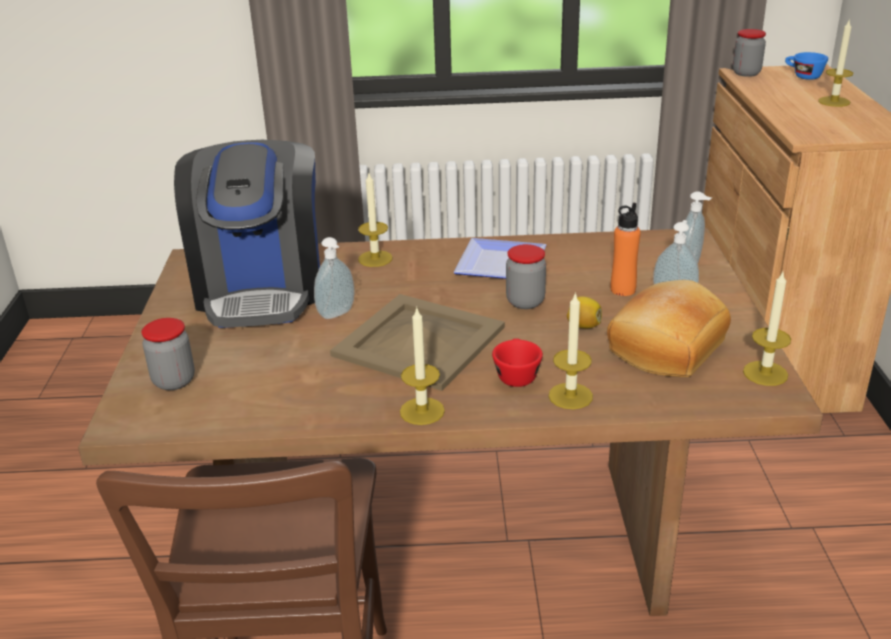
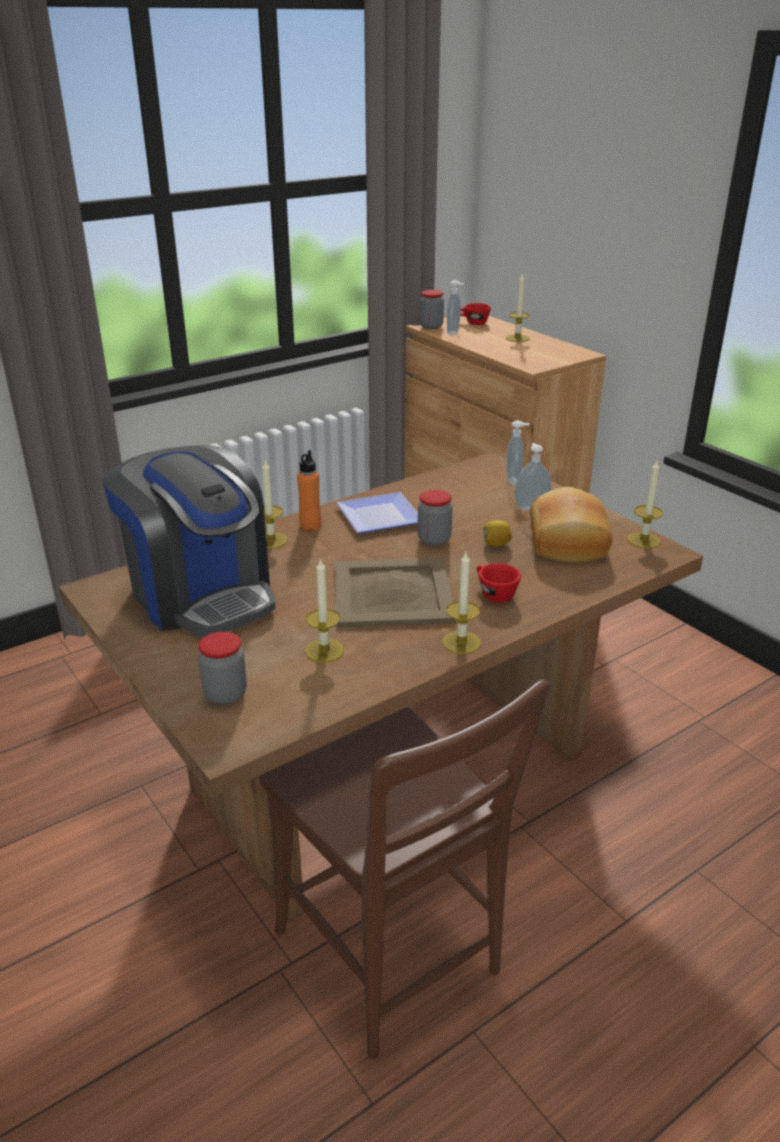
camera: 35 degrees left, 0 degrees up
soap dispenser [314,237,355,319] -> soap dispenser moved to [447,280,464,335]
candle [548,292,593,409] -> candle moved to [305,558,344,663]
orange bottle [611,202,641,296] -> orange bottle moved to [297,450,321,531]
blue cup [785,52,828,80] -> red cup [460,303,491,325]

